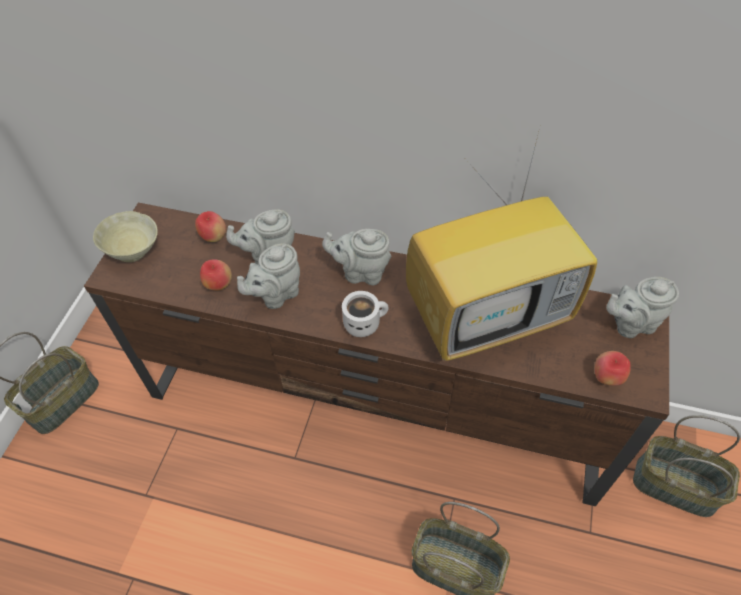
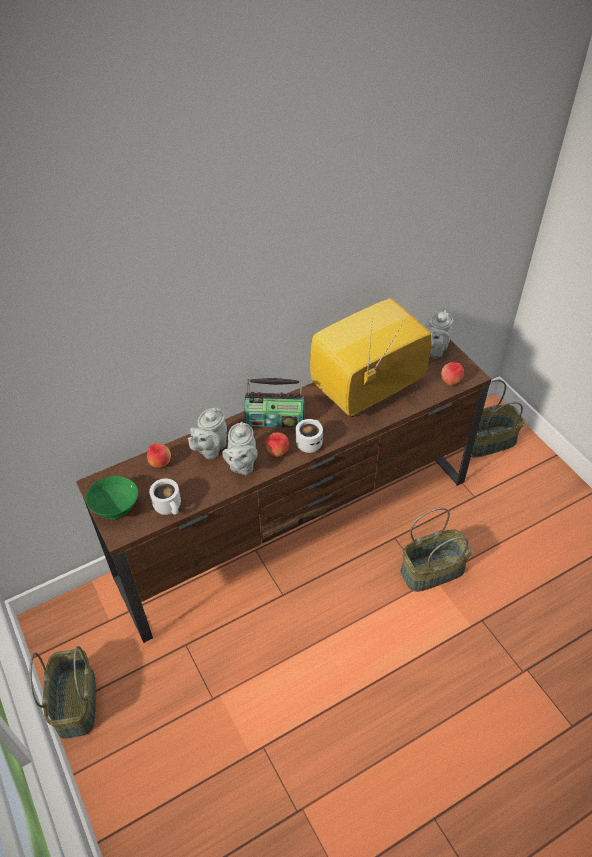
camera: 45 degrees left, 5 degrees down
beige bowl [93,211,158,262] -> green bowl [86,476,138,520]
apple [200,259,232,291] -> apple moved to [265,433,289,457]
grey teapot [322,229,391,285] -> radio [244,378,305,428]
television [406,128,597,361] -> television turned 150 degrees counterclockwise [310,298,432,417]
none -> white mug [149,479,181,515]

